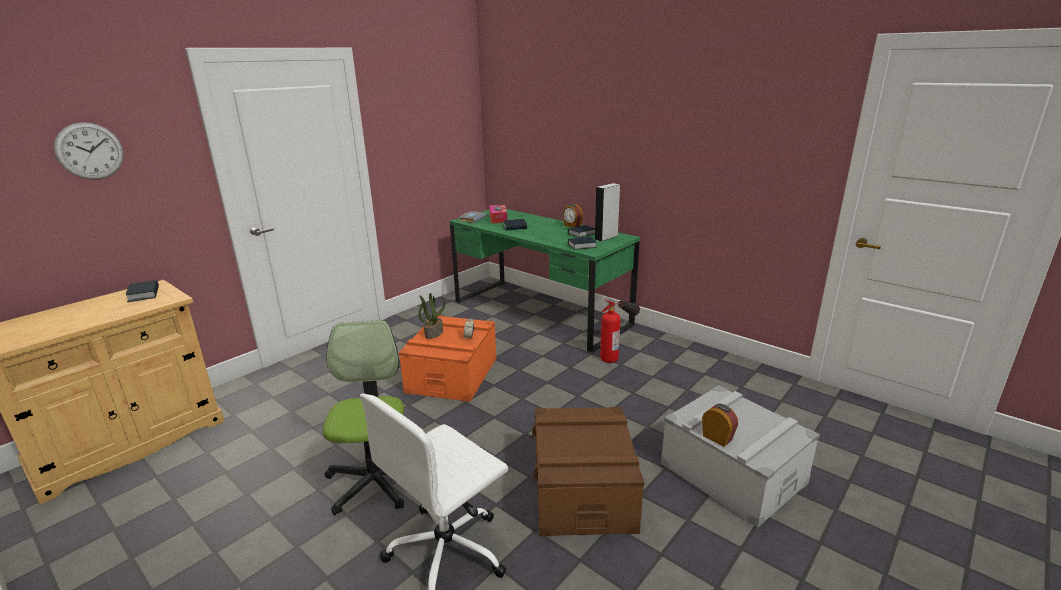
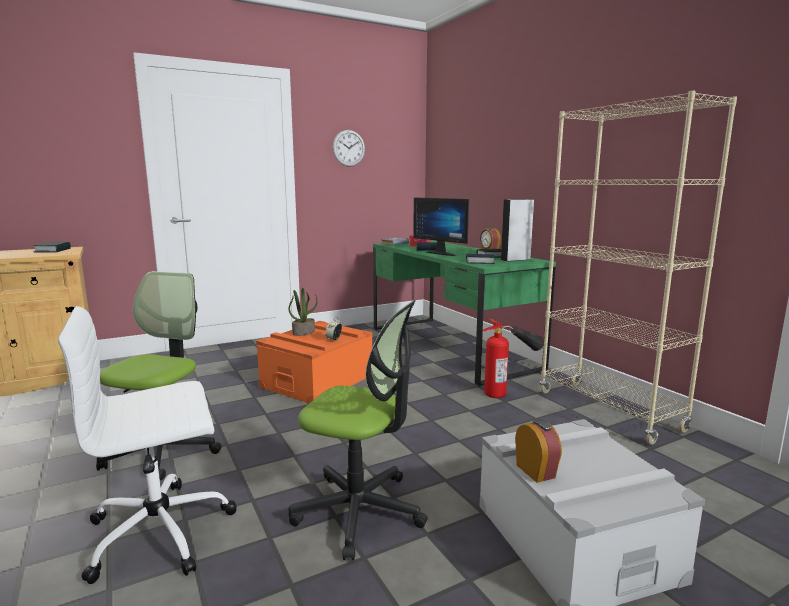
camera: 20 degrees right, 10 degrees down
wall clock [54,122,124,180] -> wall clock moved to [332,130,365,167]
brown storage box [532,407,645,537] -> office chair [289,300,428,560]
none -> monitor [413,197,469,256]
none -> beige bookcase [540,91,737,445]

